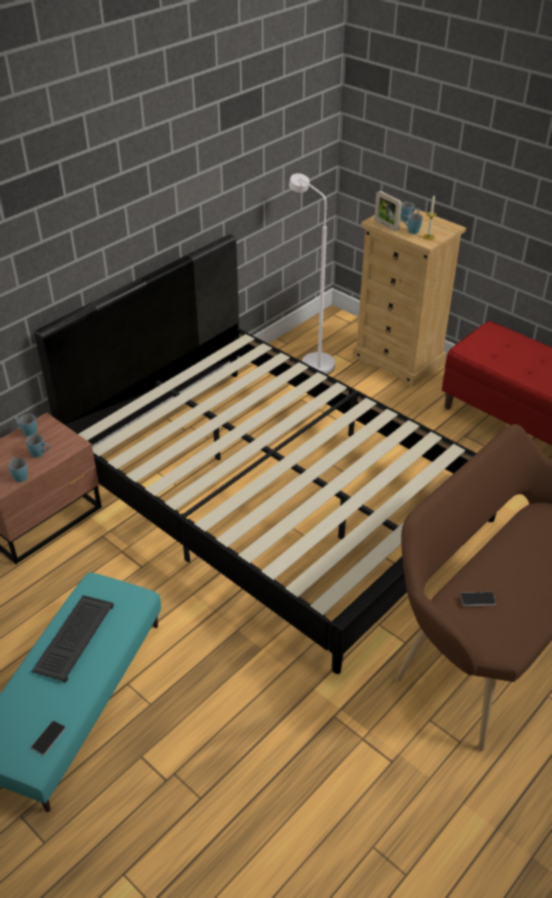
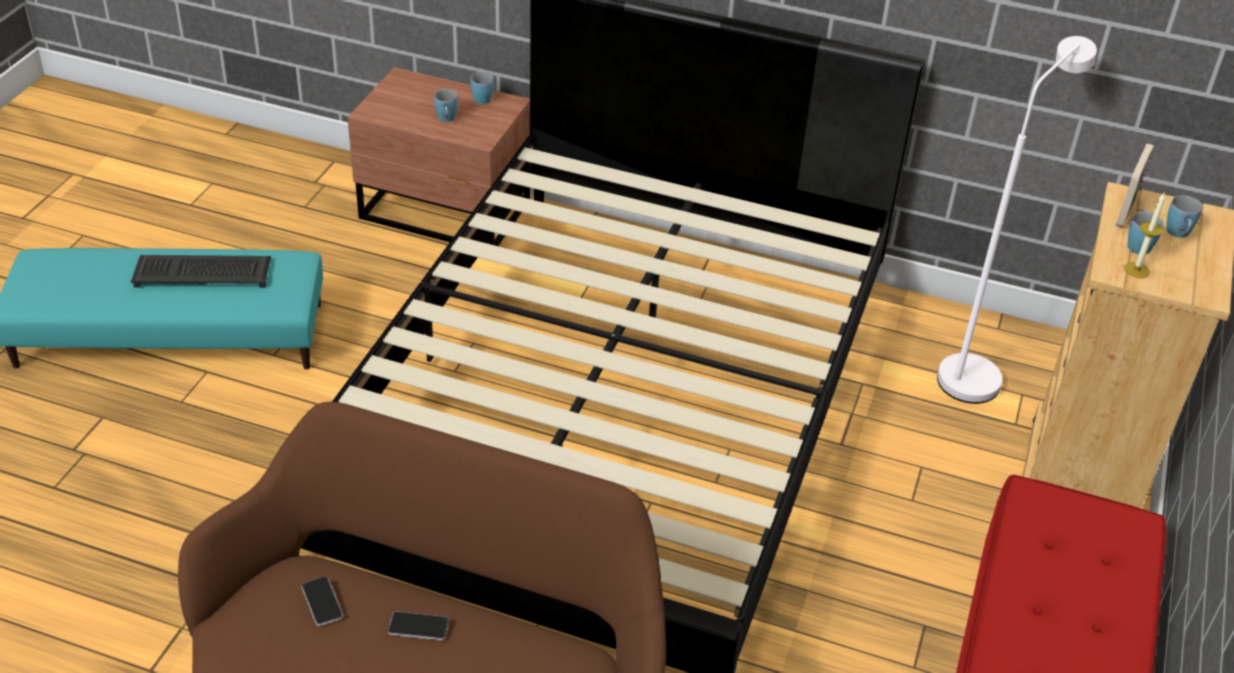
camera: 65 degrees right, 0 degrees up
blue mug [8,457,28,482] -> none
phone [31,721,66,755] -> phone moved to [388,611,449,640]

